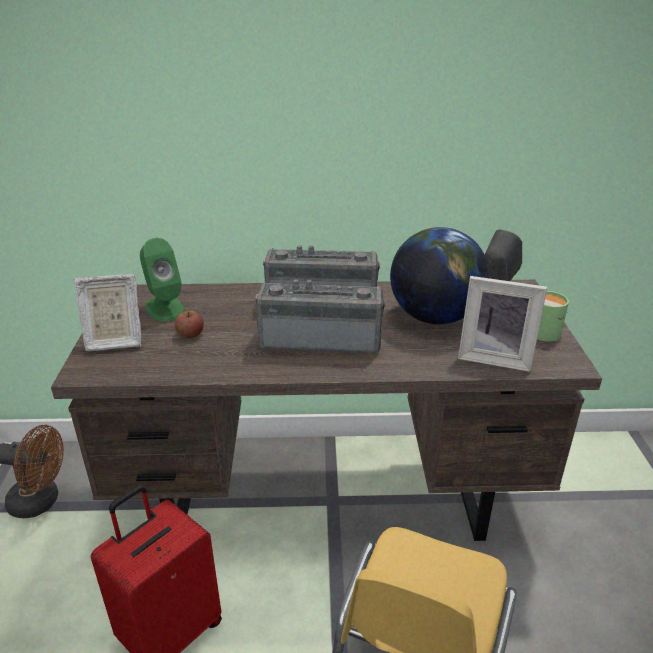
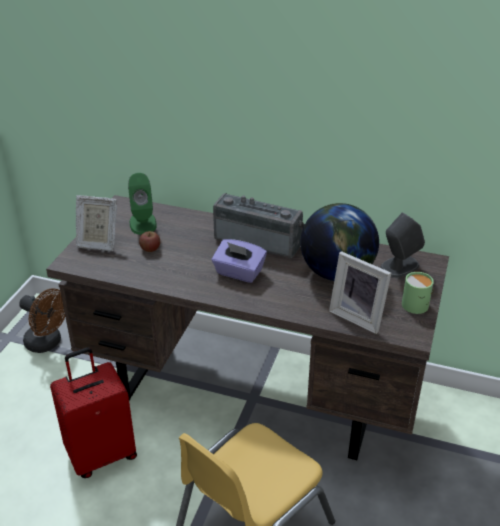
camera: 20 degrees right, 5 degrees up
radio [255,279,386,354] -> purple tissue box [212,239,267,283]

